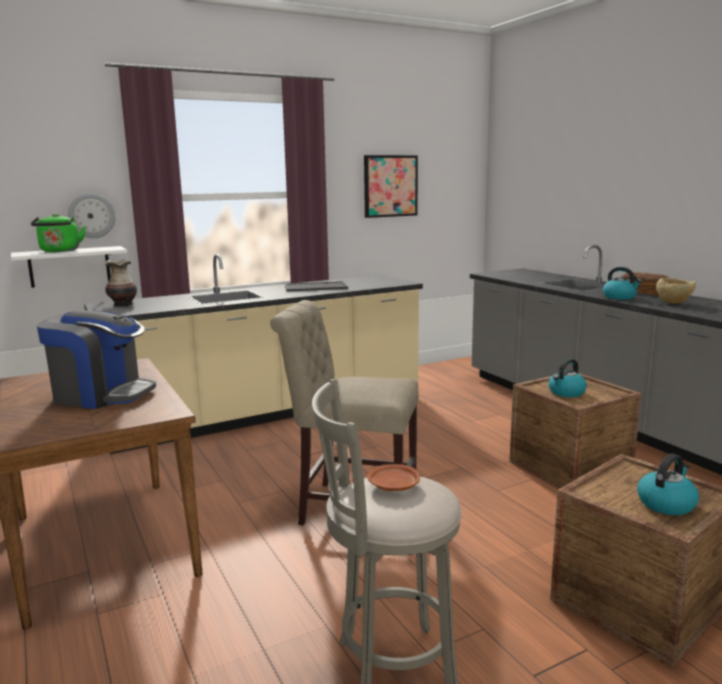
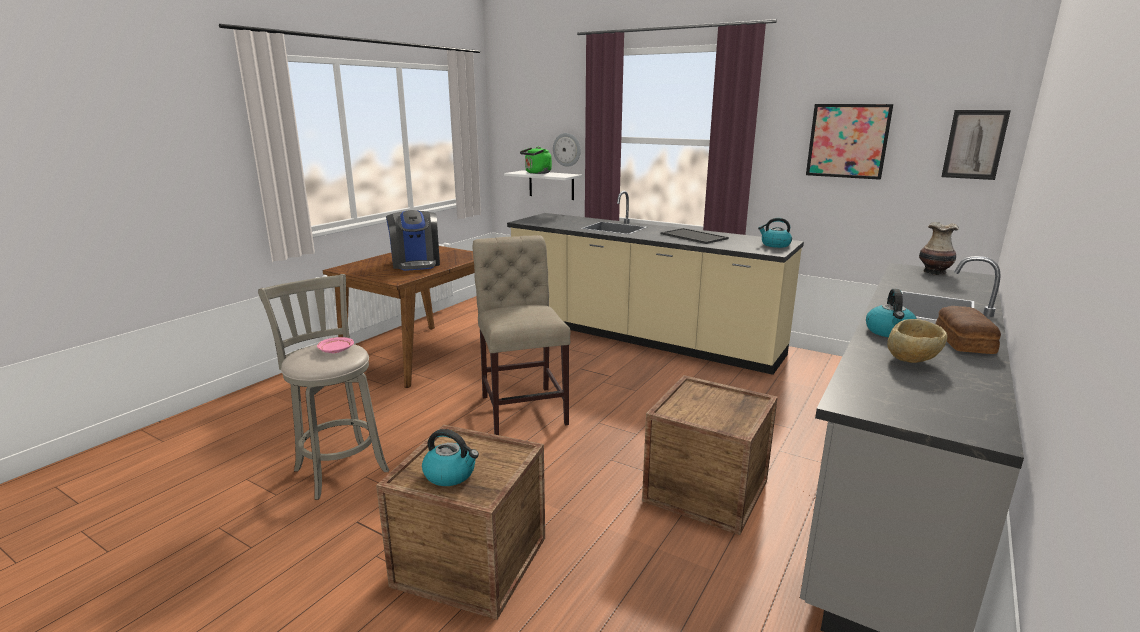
camera: 60 degrees right, 5 degrees up
vase [105,259,137,307] -> vase moved to [919,222,959,275]
brown plate [367,464,420,491] -> pink plate [317,337,354,353]
kettle [548,359,587,397] -> kettle moved to [758,218,792,248]
none -> picture [942,110,1011,180]

